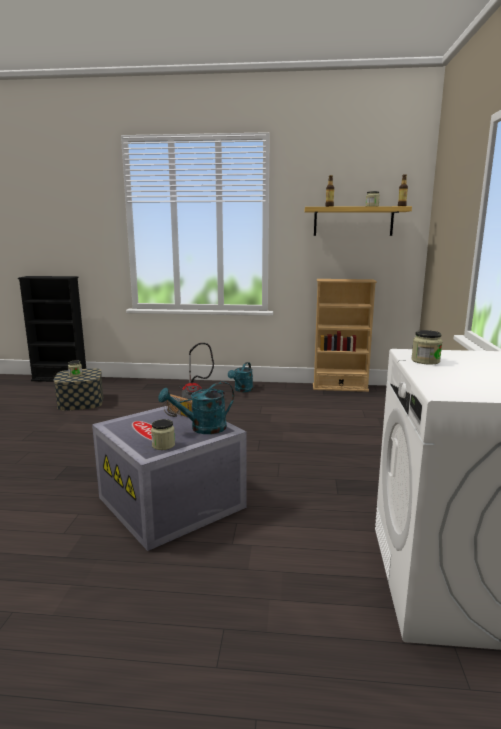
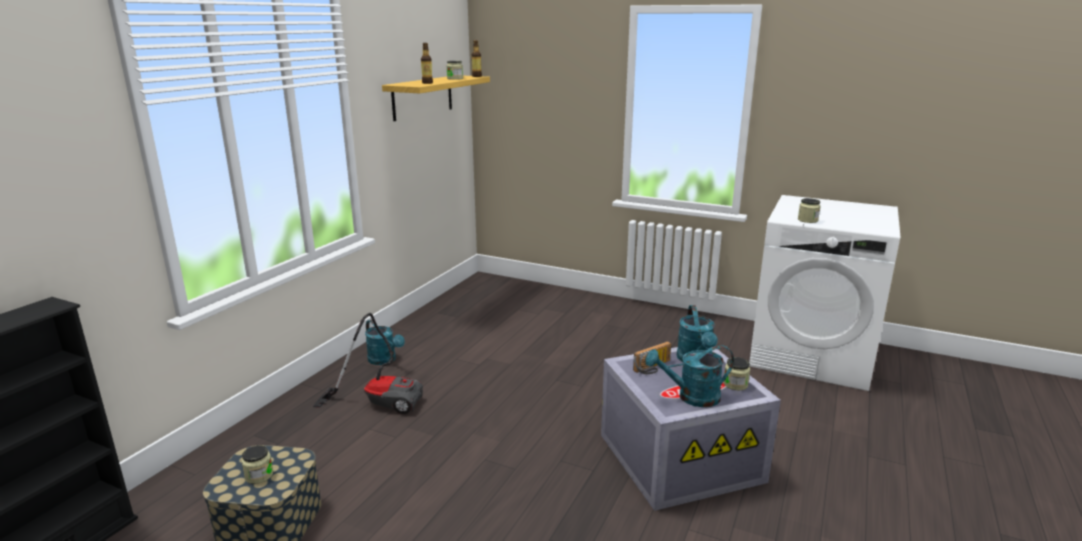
camera: 70 degrees left, 5 degrees up
beige bookcase [313,279,377,392] -> none
none -> turquoise watering can [645,345,734,407]

